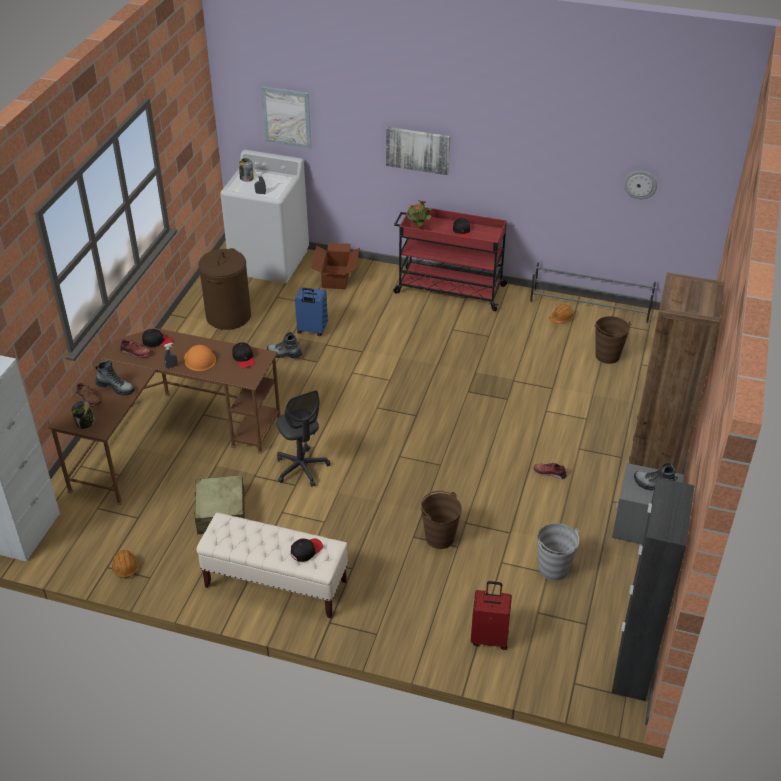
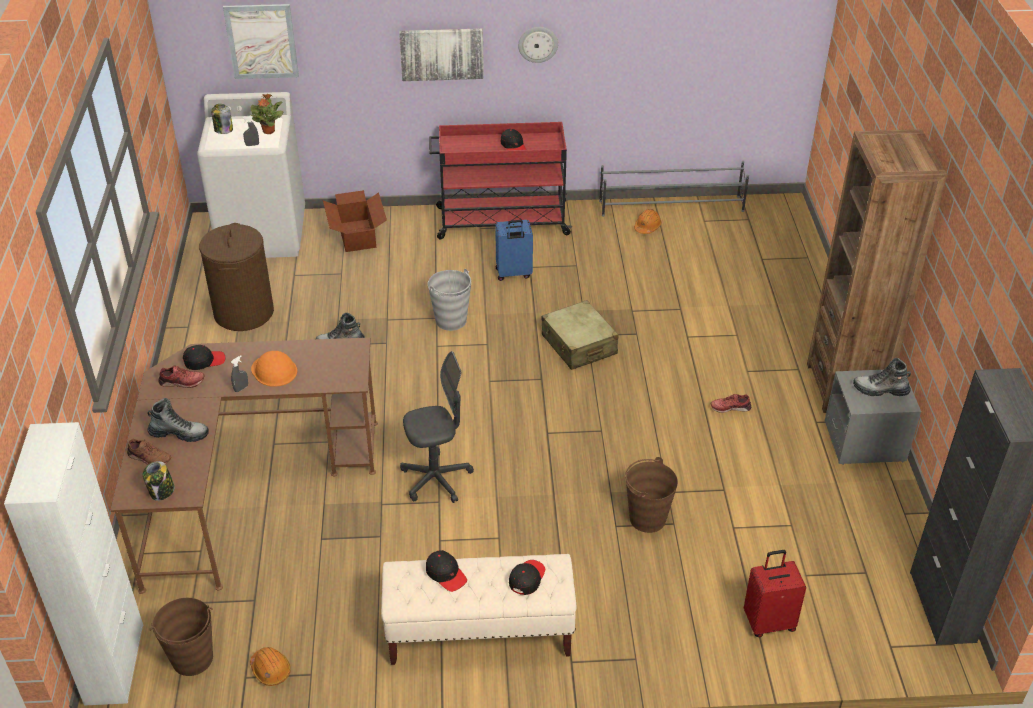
camera: 20 degrees left, 0 degrees up
beige suitcase [194,475,245,534] -> beige suitcase moved to [542,300,618,370]
black cap [232,342,255,368] -> black cap moved to [426,550,467,592]
grey office chair [276,390,331,487] -> grey office chair turned 60 degrees counterclockwise [400,351,474,503]
blue suitcase [295,287,328,336] -> blue suitcase moved to [495,220,533,281]
potted plant [406,201,433,229] -> potted plant moved to [251,94,283,134]
grey bucket [537,523,580,581] -> grey bucket moved to [428,269,471,331]
brown bucket [595,316,632,364] -> brown bucket moved to [149,598,213,676]
wall clock [624,171,657,199] -> wall clock moved to [518,27,558,63]

